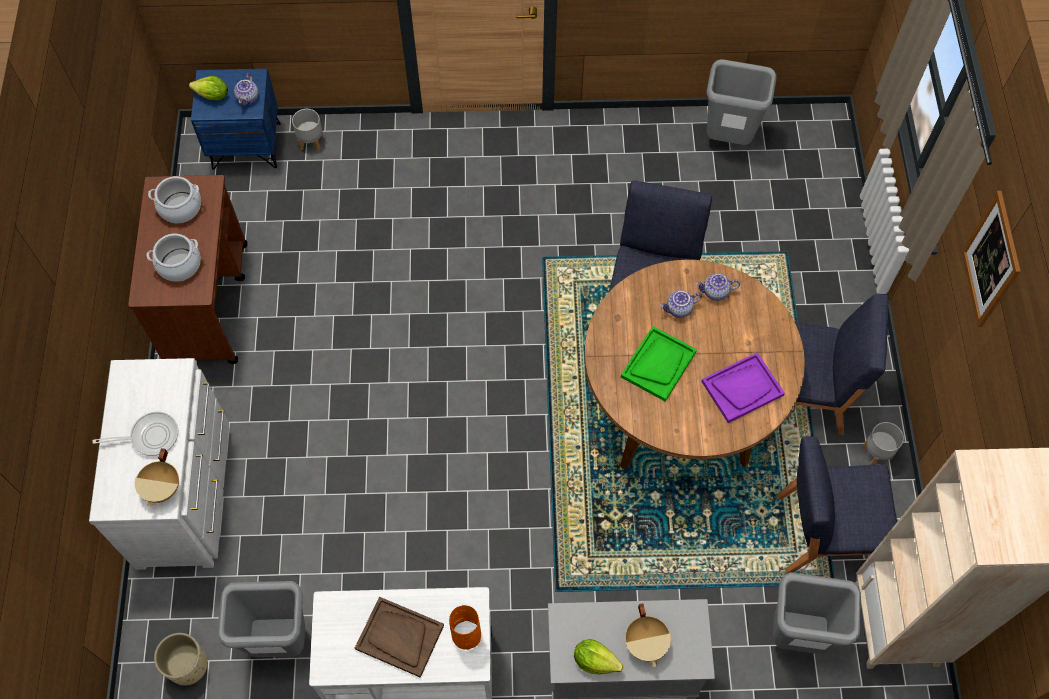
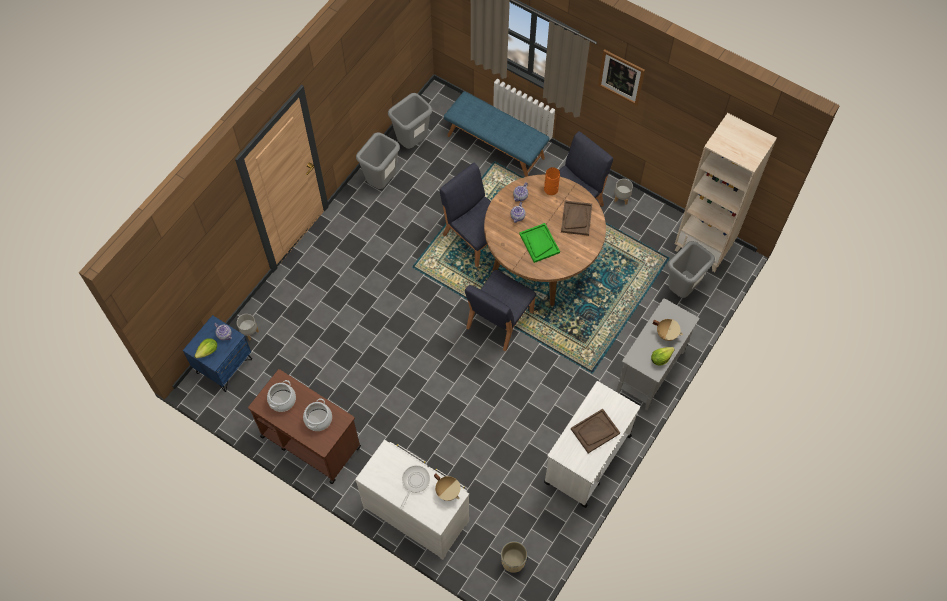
camera: 55 degrees left, 0 degrees up
grey trash can [218,581,305,658] -> grey trash can moved to [356,132,400,189]
orange vase [449,605,481,650] -> orange vase moved to [544,167,560,195]
purple tray [701,352,785,423] -> brown tray [561,201,592,236]
blue chair [776,436,897,574] -> blue chair moved to [465,270,536,352]
none -> blue bench [444,91,550,177]

